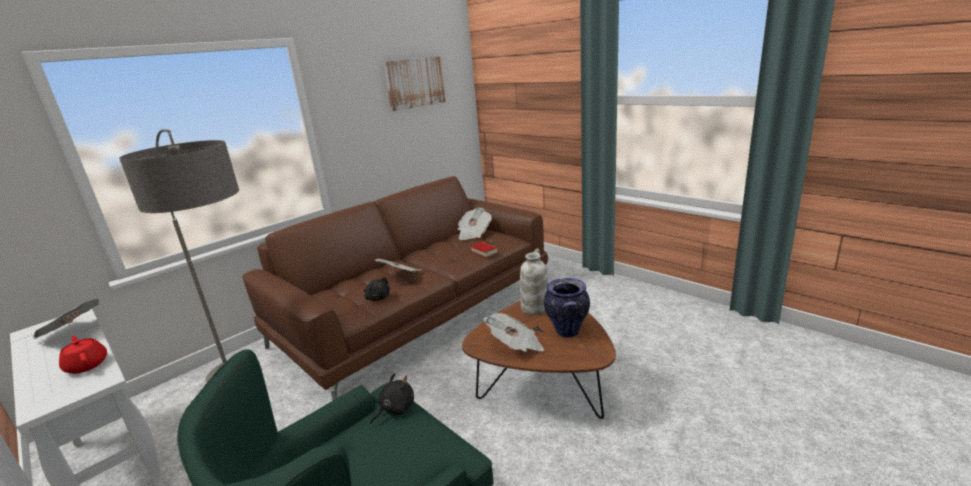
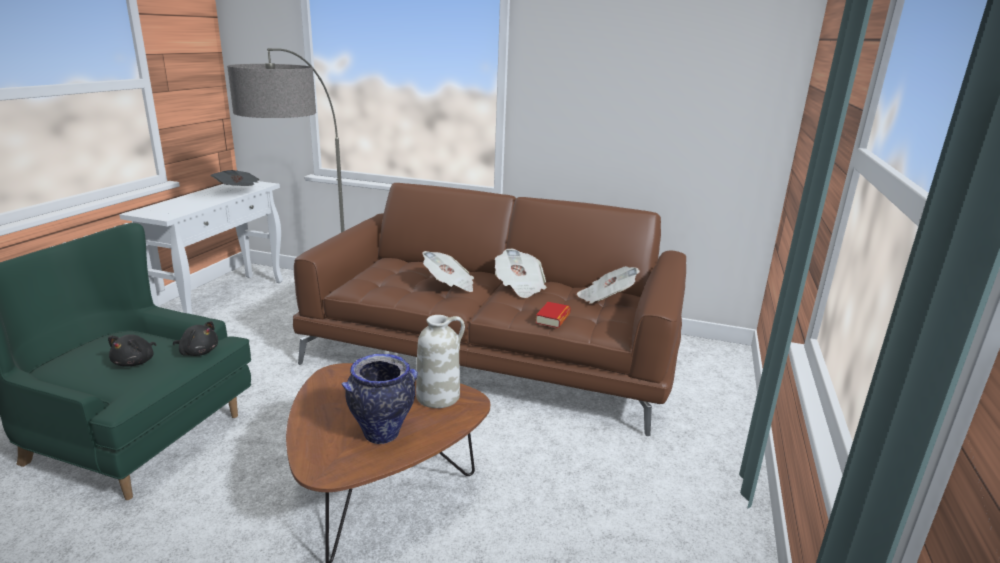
camera: 60 degrees right, 0 degrees up
red teapot [59,335,107,374] -> none
black plush toy [364,278,390,301] -> black plush toy moved to [108,334,156,367]
picture [384,56,446,111] -> none
newspaper [484,313,544,352] -> newspaper moved to [495,249,547,298]

